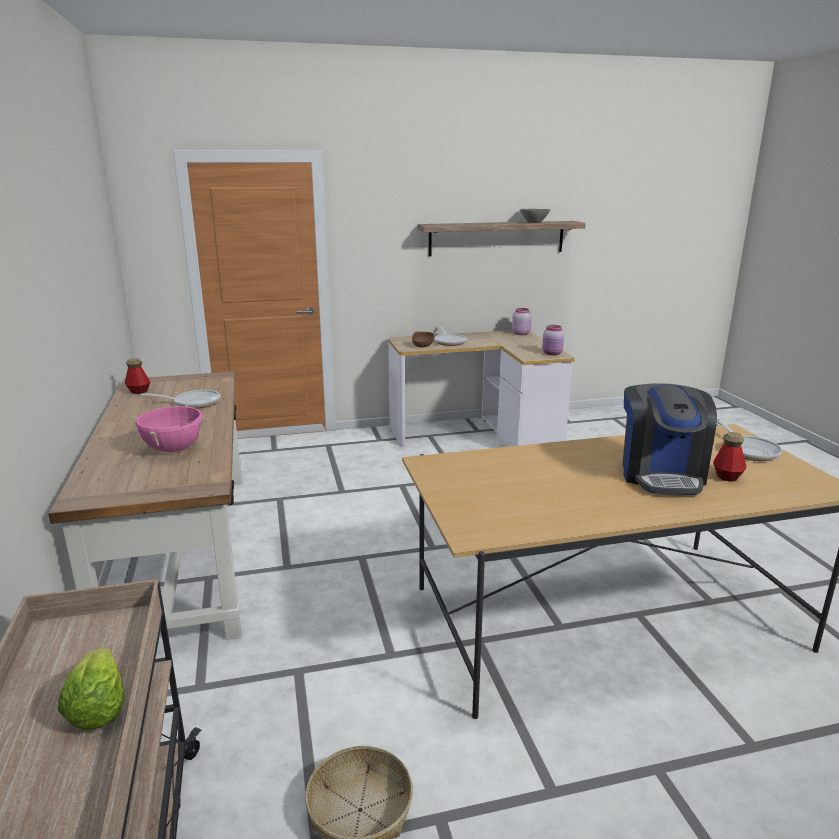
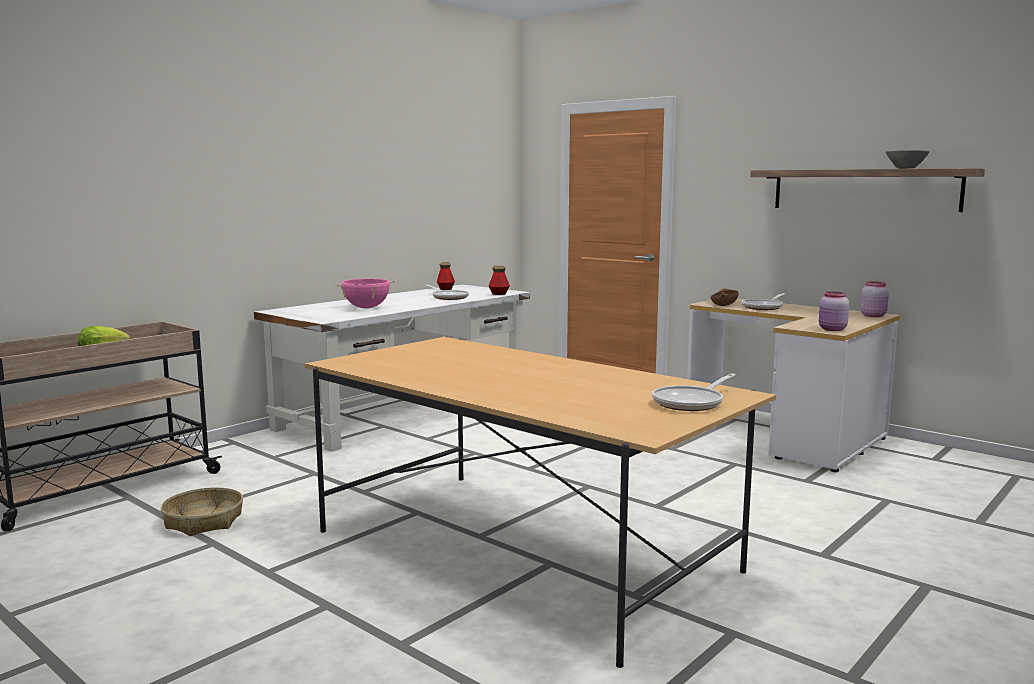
camera: 55 degrees right, 10 degrees down
brown desk [48,371,242,640] -> white desk [254,285,530,451]
coffee machine [622,383,717,495] -> none
bottle [713,432,746,481] -> bottle moved to [488,265,510,295]

